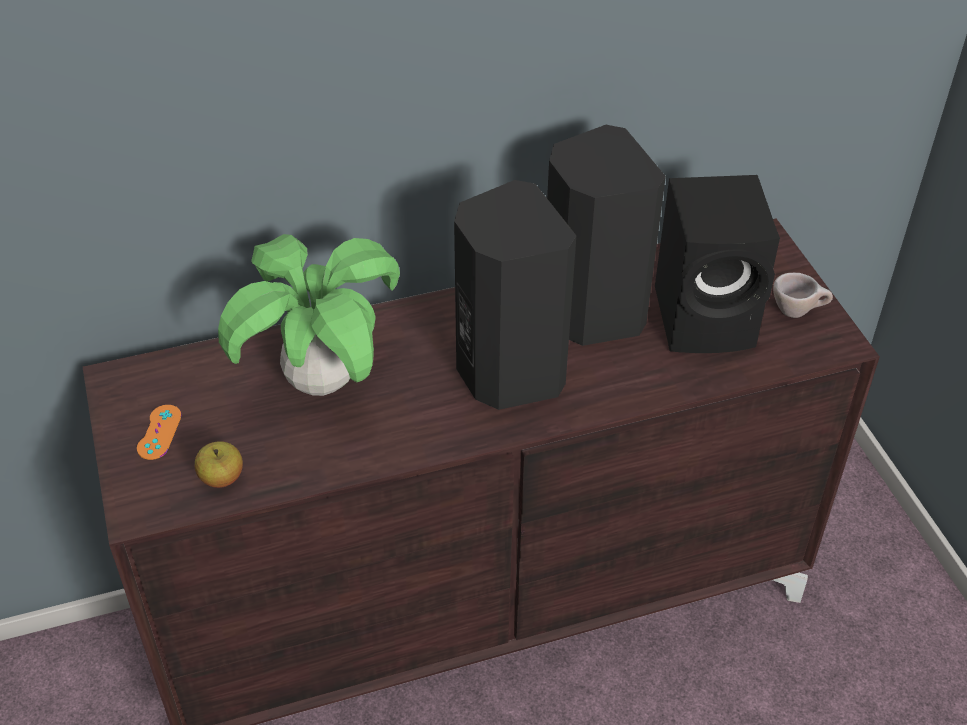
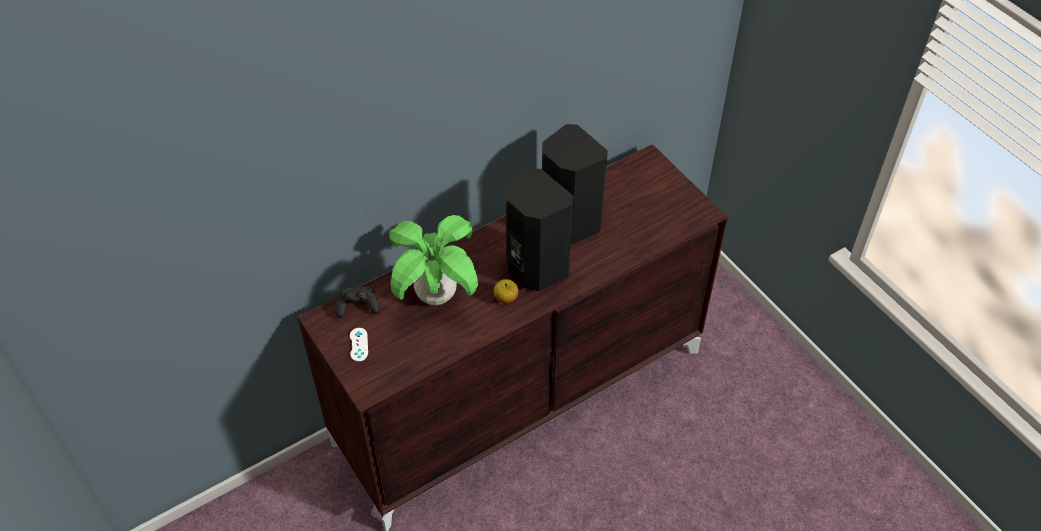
camera: 15 degrees left, 5 degrees up
orange game controller [137,405,182,460] -> white game controller [350,328,368,361]
apple [195,441,243,488] -> apple moved to [494,279,519,304]
black speaker [655,175,780,353] -> none
beige cup [773,273,833,318] -> none
none -> black game controller [336,286,380,318]

